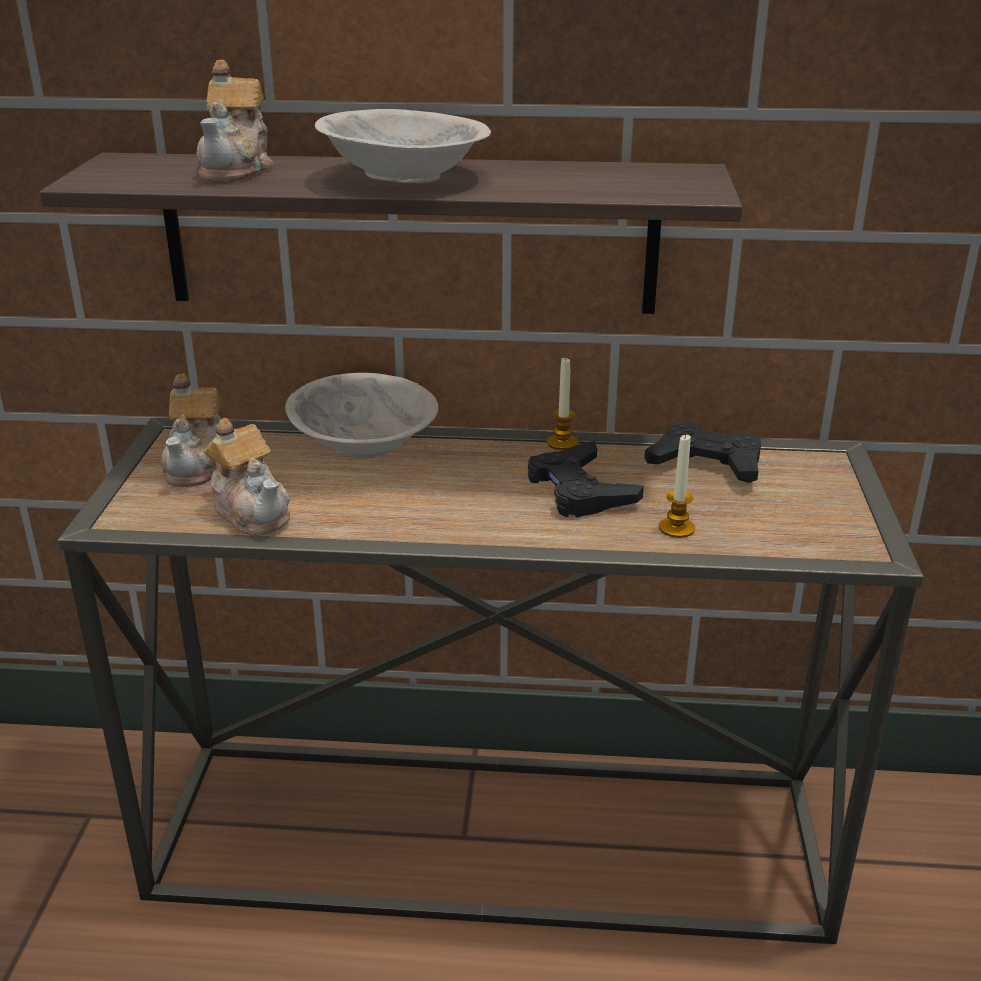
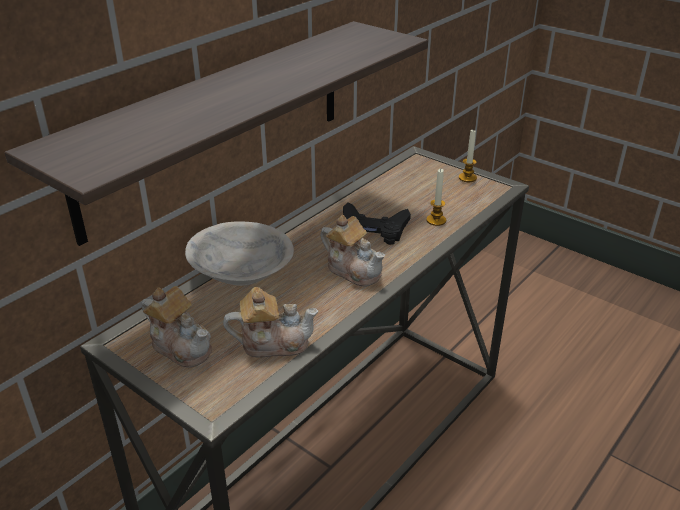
camera: 55 degrees left, 5 degrees up
teapot [196,60,274,181] -> teapot moved to [320,215,385,287]
beige bowl [315,109,491,183] -> none
candle [547,358,578,450] -> candle moved to [459,130,477,182]
black game controller [644,422,761,483] -> none

